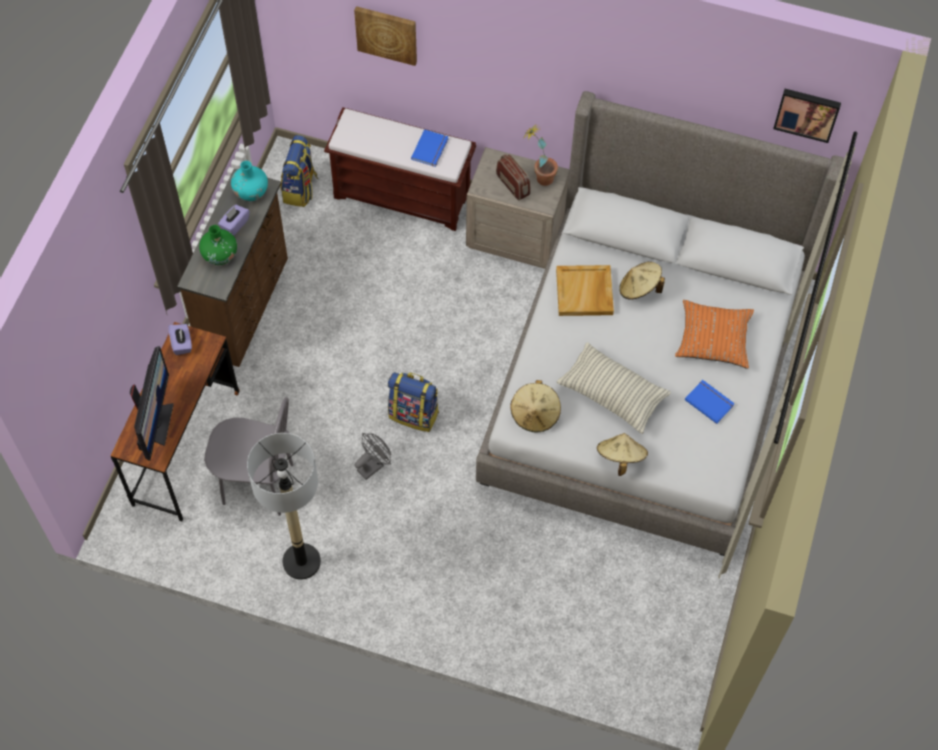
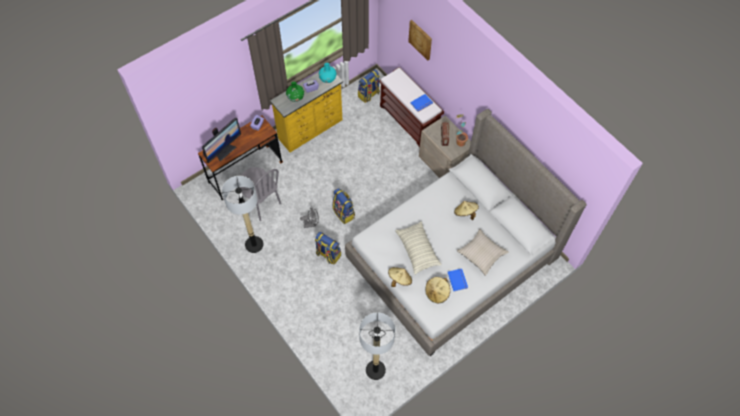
camera: 35 degrees right, 0 degrees up
brown dresser [177,169,288,367] -> yellow dresser [270,72,343,152]
beige hat [510,380,561,433] -> beige hat moved to [425,277,450,303]
beige tray [556,265,614,316] -> none
orange pillow [675,300,754,369] -> beige pillow [457,229,508,276]
picture [773,89,841,143] -> none
none -> backpack [315,232,341,264]
none -> floor lamp [359,312,395,380]

